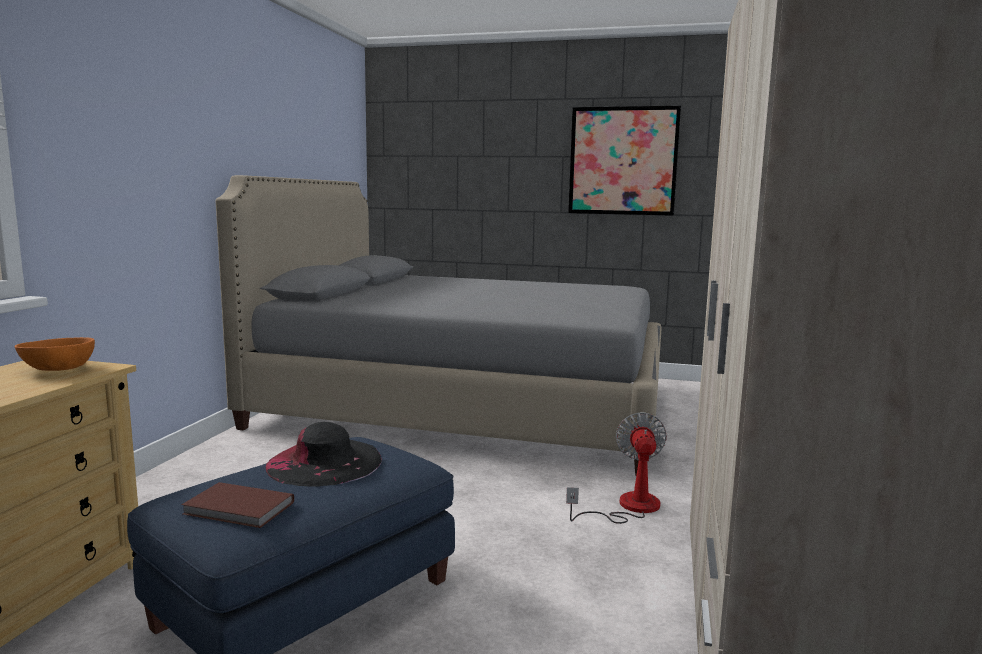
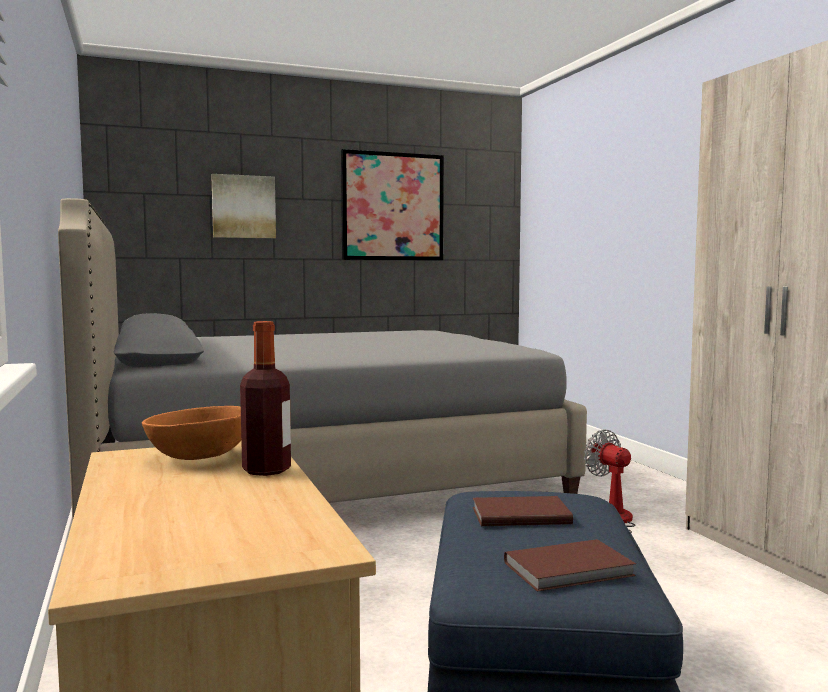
camera: 35 degrees left, 5 degrees down
black hat [265,422,382,487] -> brown book [473,496,573,526]
none -> picture [211,174,276,238]
none -> bottle [240,321,291,476]

